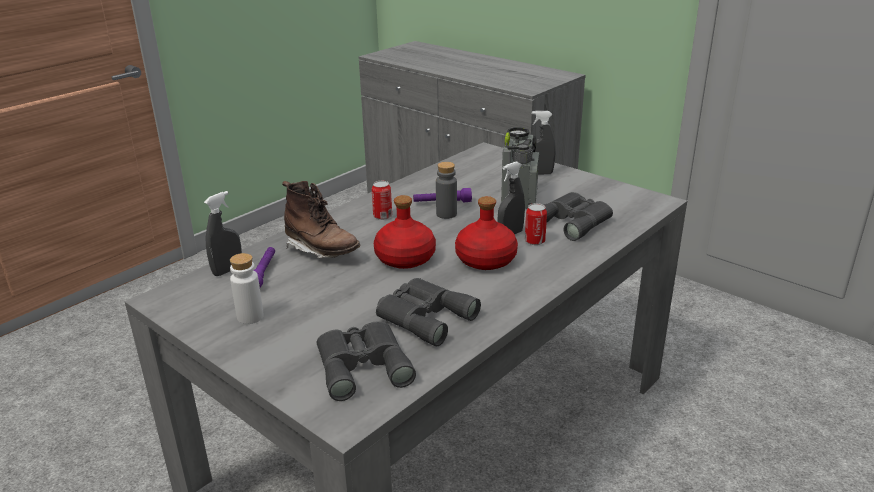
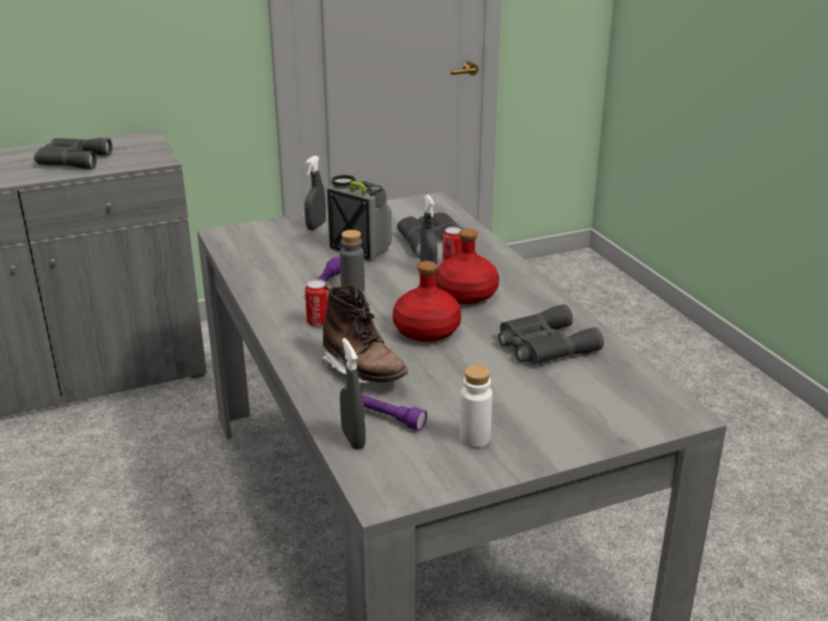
camera: 65 degrees left, 0 degrees up
brown boot [282,181,361,258] -> brown boot turned 75 degrees clockwise [322,283,408,384]
grey binoculars [317,322,416,401] -> grey binoculars moved to [34,138,112,169]

